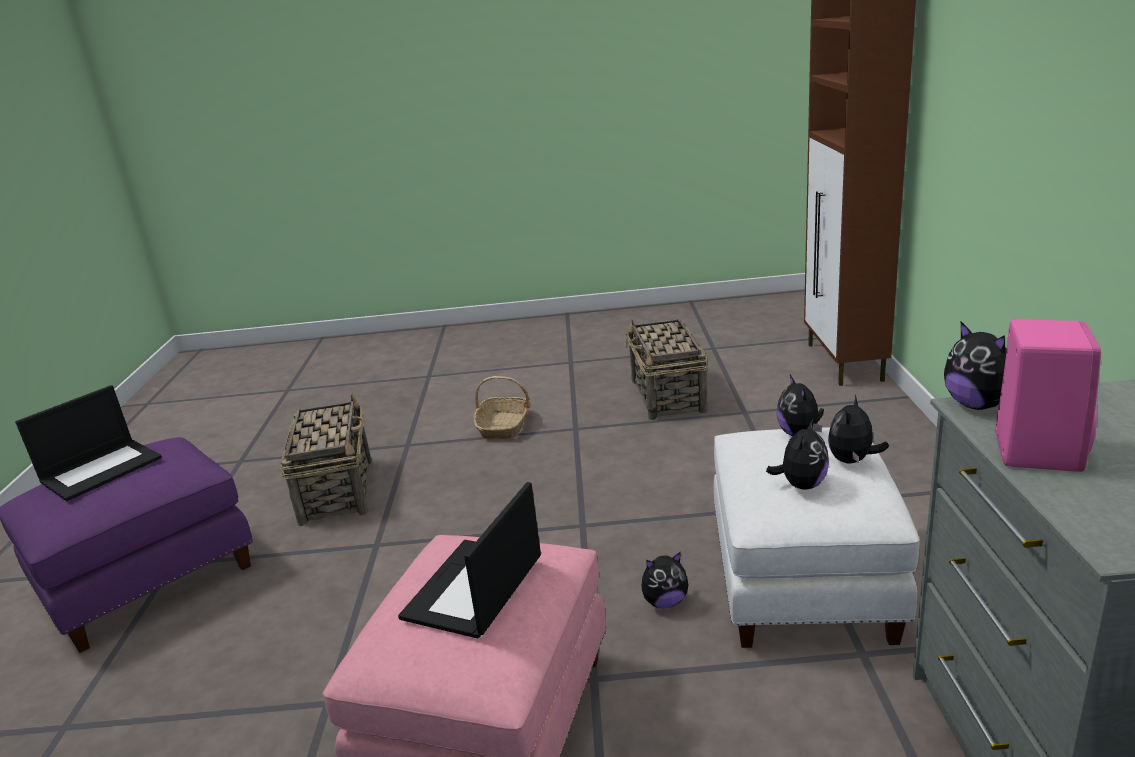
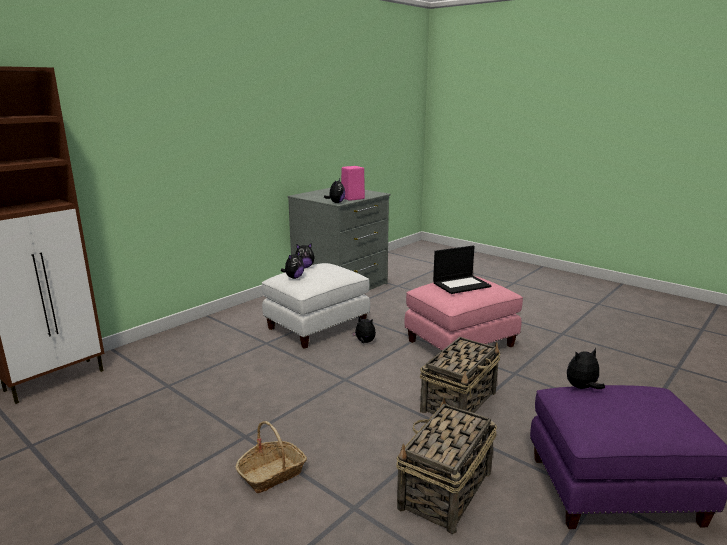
camera: 140 degrees left, 5 degrees down
laptop [15,385,162,501] -> none
basket [625,319,708,420] -> basket moved to [420,337,500,414]
plush toy [766,419,829,490] -> plush toy moved to [567,348,605,389]

